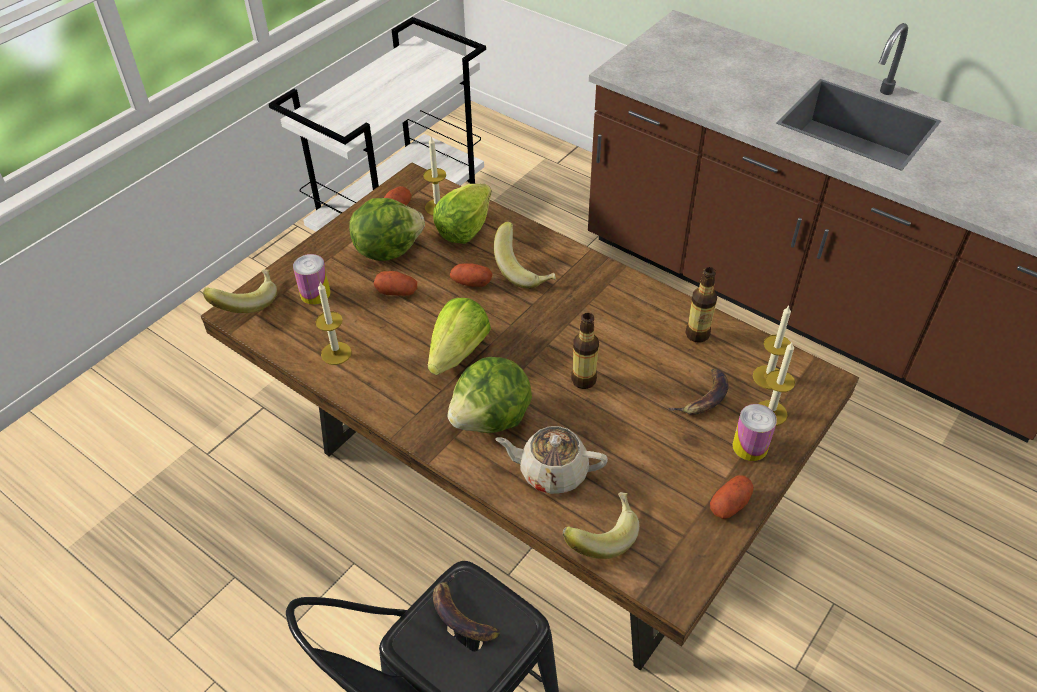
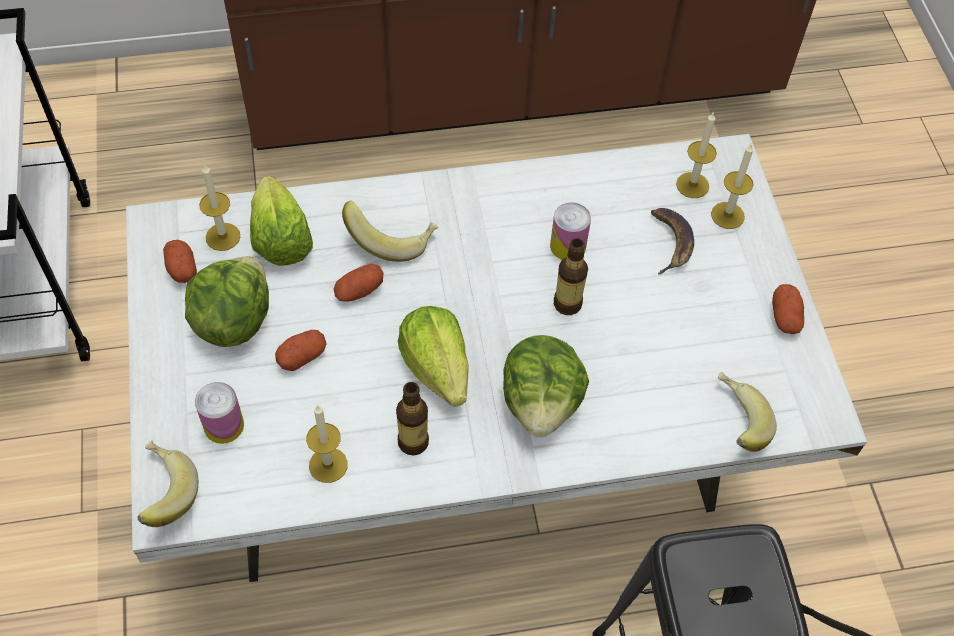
camera: 50 degrees left, 10 degrees up
brown dining table [201,162,859,671] -> white dining table [126,134,867,582]
banana [433,573,501,641] -> none
beige teapot [495,426,608,494] -> none
bottle [685,267,717,343] -> bottle moved to [396,382,429,456]
can [732,404,777,461] -> can moved to [550,202,591,260]

